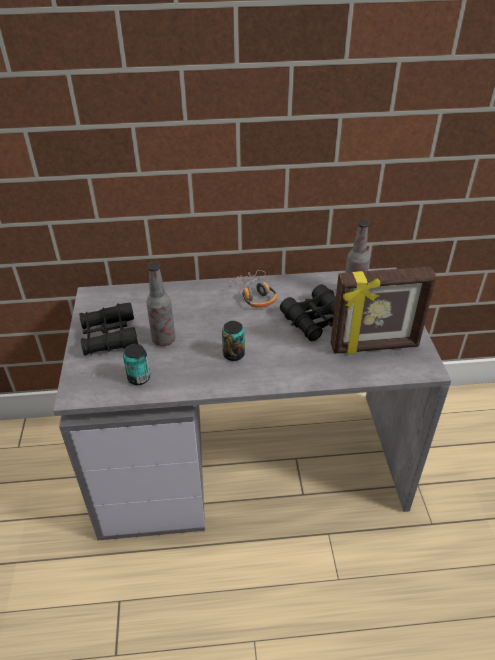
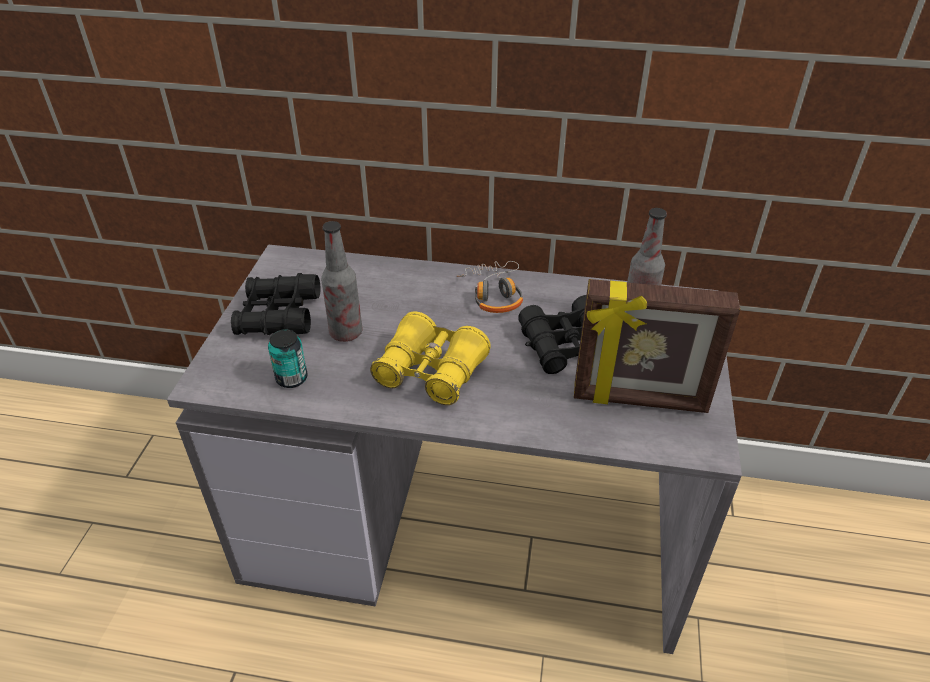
camera: 15 degrees right, 0 degrees up
can [222,321,245,361] -> yellow binoculars [370,311,491,405]

